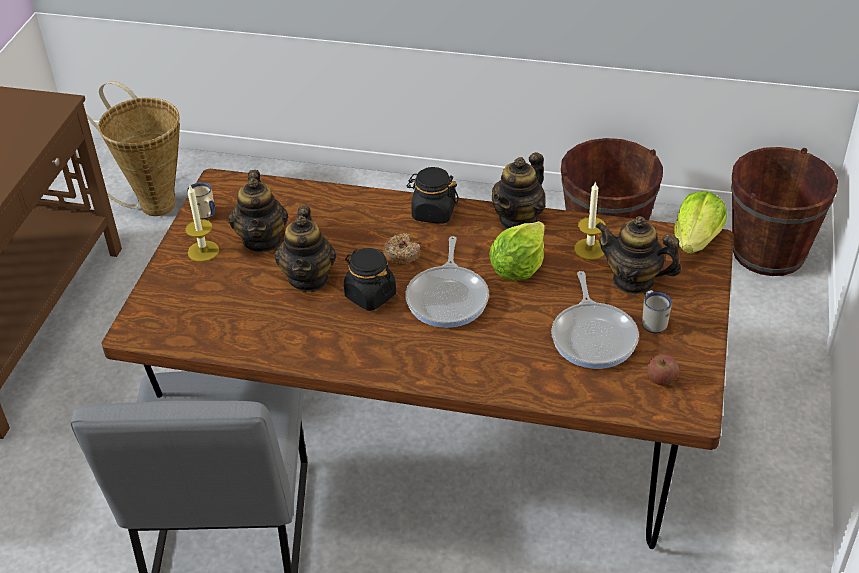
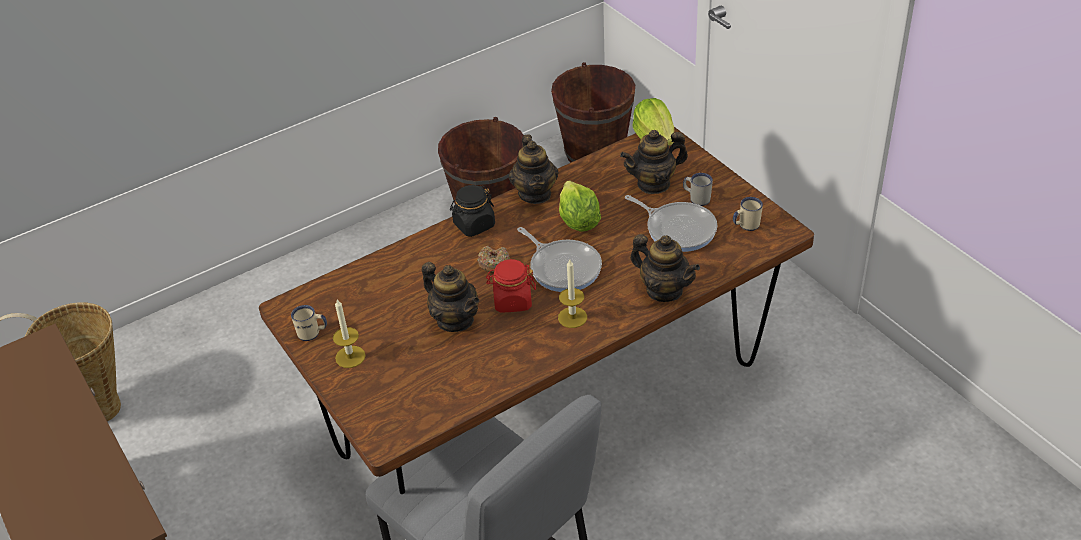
camera: 45 degrees left, 0 degrees up
teapot [228,170,288,252] -> teapot moved to [630,234,700,302]
black jar [344,248,396,311] -> red jar [486,259,536,312]
candle [574,181,606,260] -> candle moved to [558,260,587,328]
apple [647,354,679,386] -> beige mug [733,197,763,231]

